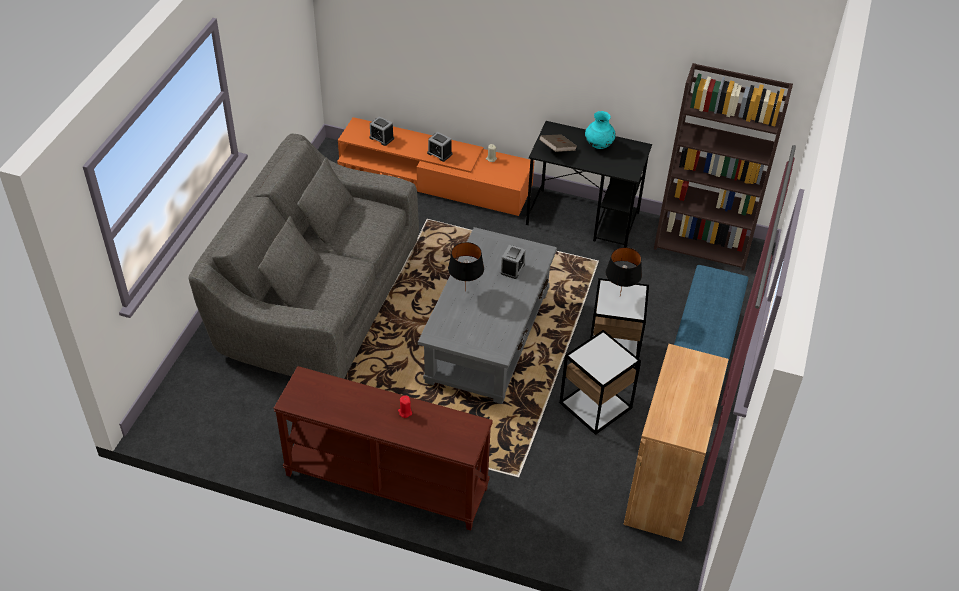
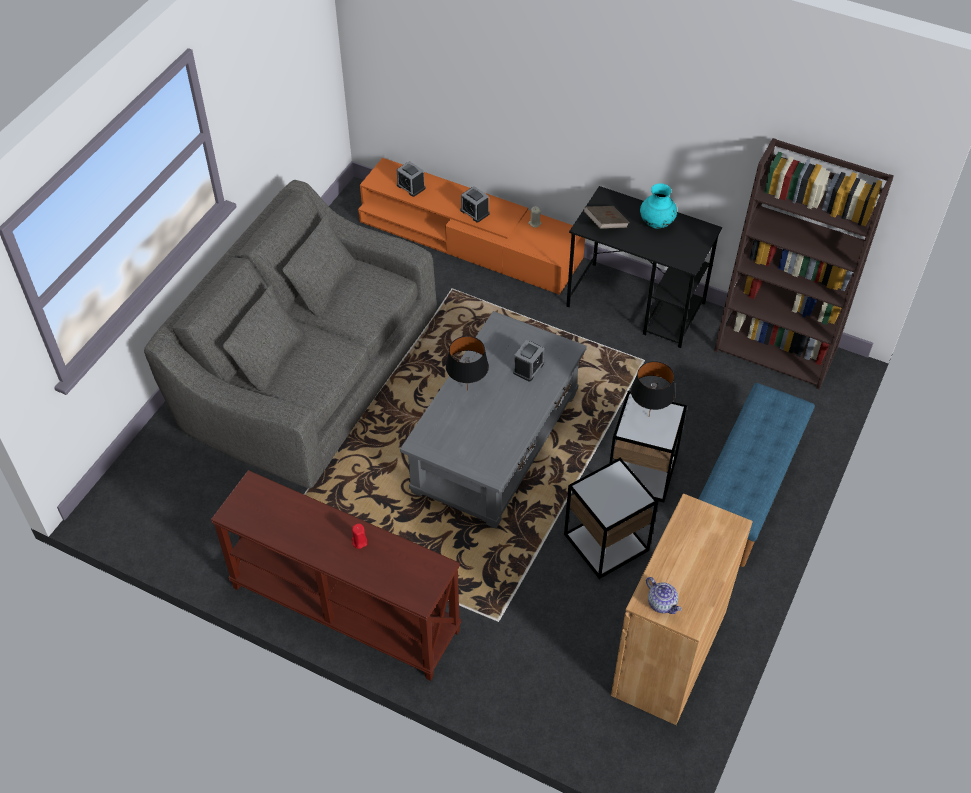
camera: 10 degrees right, 5 degrees up
none -> teapot [646,577,682,614]

